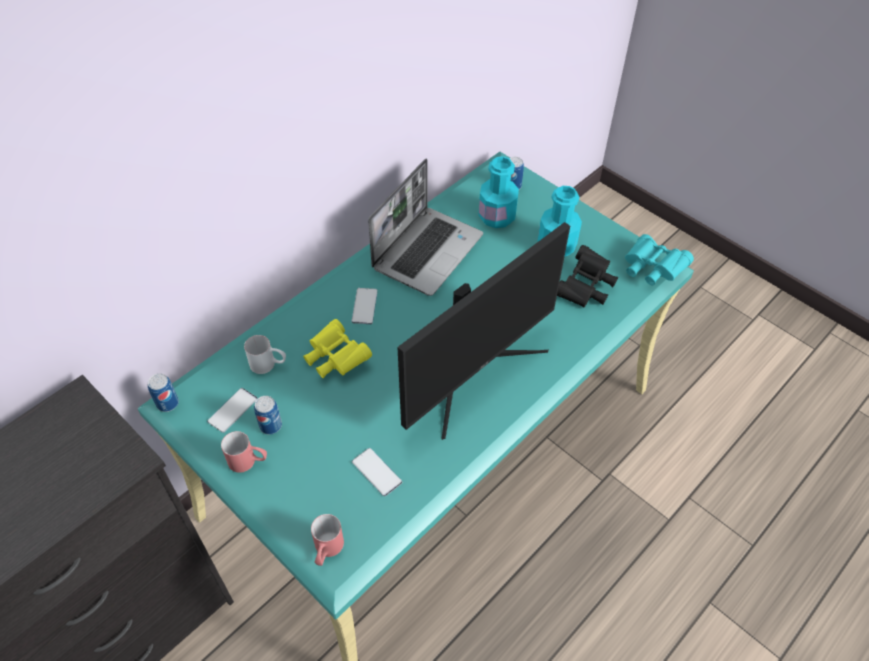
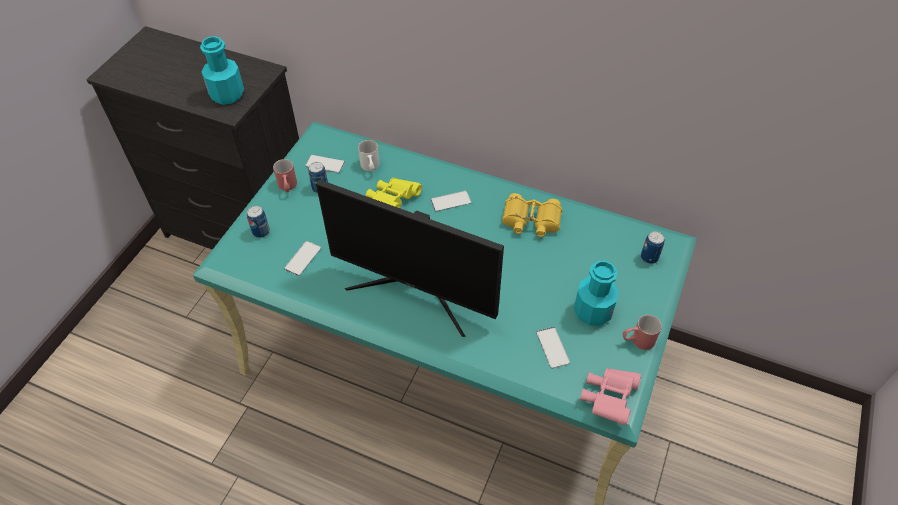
camera: 70 degrees right, 0 degrees up
can [148,373,179,412] -> can moved to [247,206,270,238]
red mug [311,514,344,566] -> red mug moved to [623,315,662,350]
laptop [368,158,483,296] -> yellow binoculars [502,193,562,237]
turquoise bottle [478,156,519,228] -> turquoise bottle moved to [200,36,244,105]
black binoculars [557,245,618,308] -> phone [536,327,570,368]
turquoise binoculars [625,234,694,285] -> pink binoculars [580,368,641,425]

